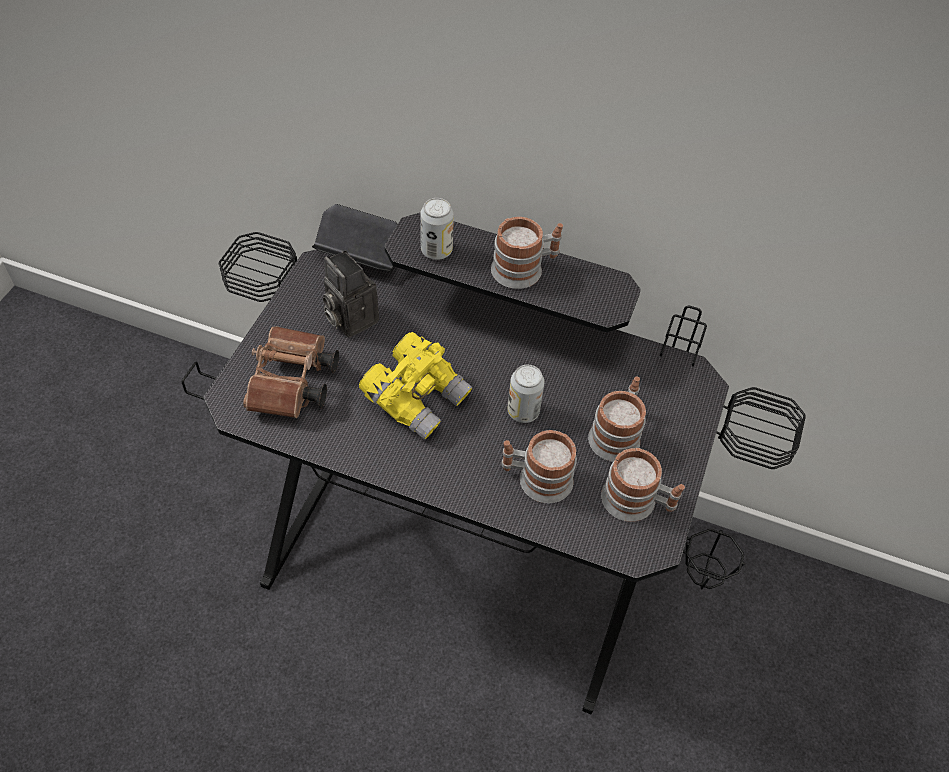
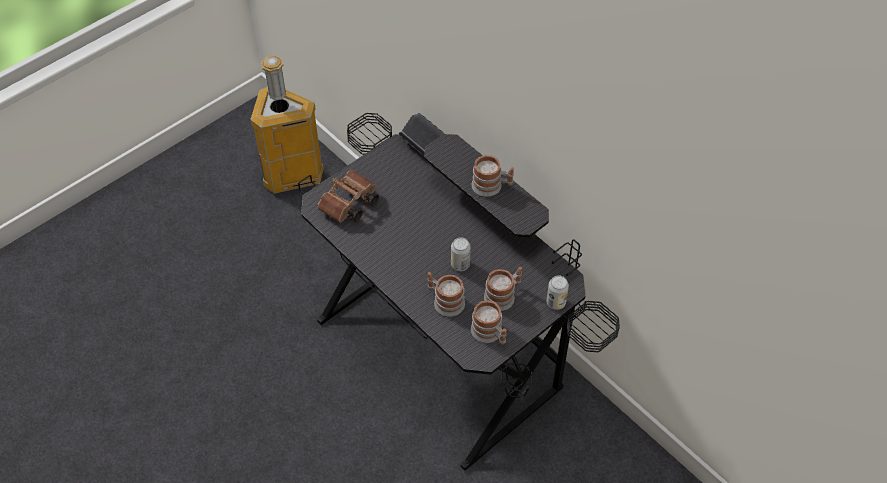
camera: 30 degrees right, 0 degrees up
camera [323,250,379,338] -> none
yellow binoculars [359,332,473,440] -> none
can [420,198,454,260] -> can moved to [547,275,569,310]
none -> trash can [250,55,324,194]

